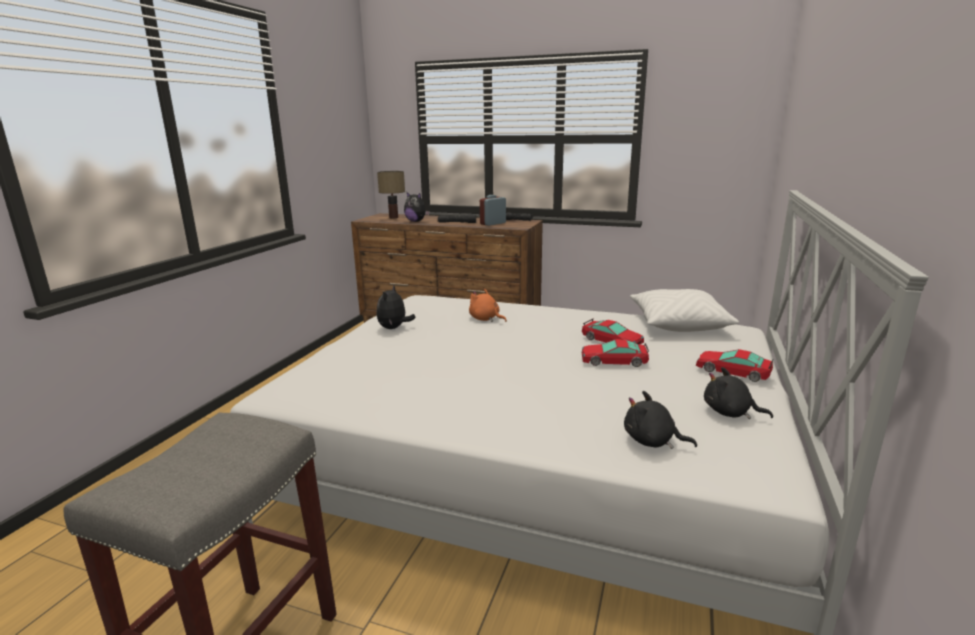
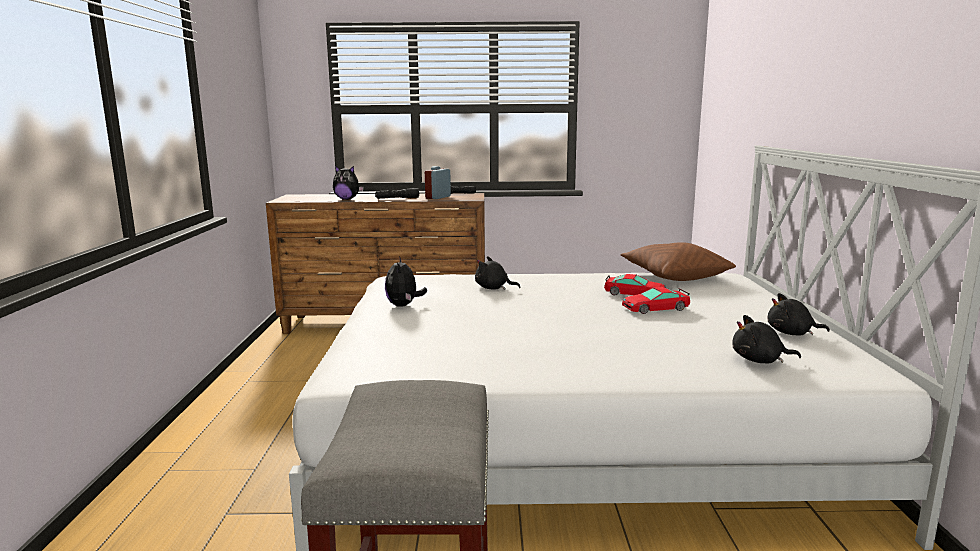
camera: 20 degrees left, 5 degrees down
table lamp [377,171,405,219] -> none
orange plush toy [469,289,507,322] -> black plush toy [475,256,521,290]
white pillow [630,289,739,332] -> brown pillow [621,242,736,281]
toy car [696,349,774,382] -> none

